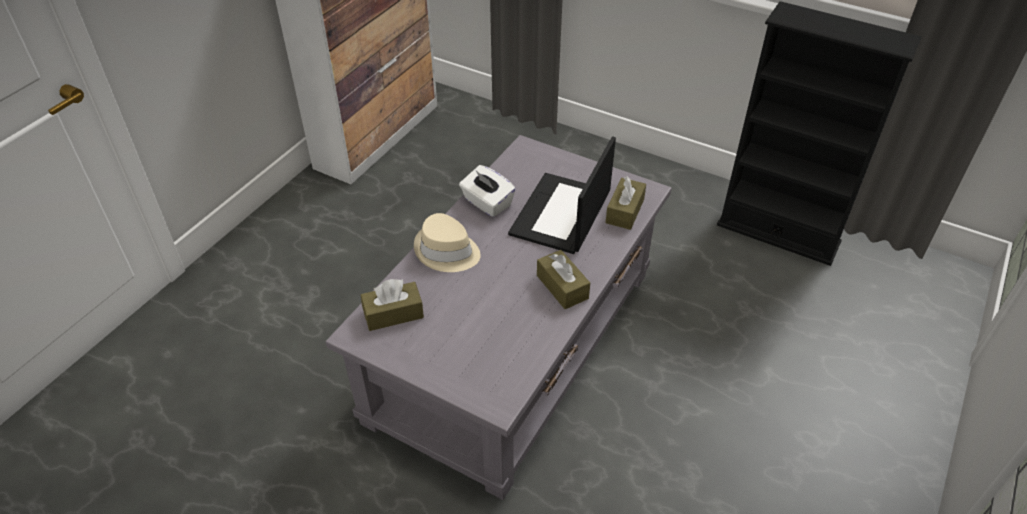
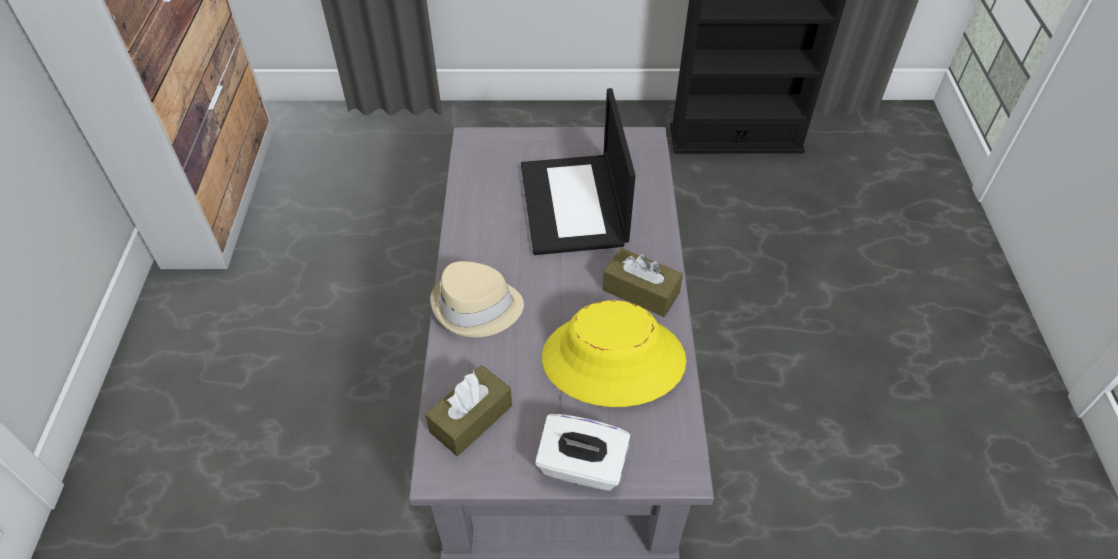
camera: 30 degrees left, 5 degrees up
white tissue box [459,165,516,217] -> white tissue box moved to [535,414,631,491]
brown tissue box [606,176,646,230] -> none
none -> yellow hat [542,300,686,407]

